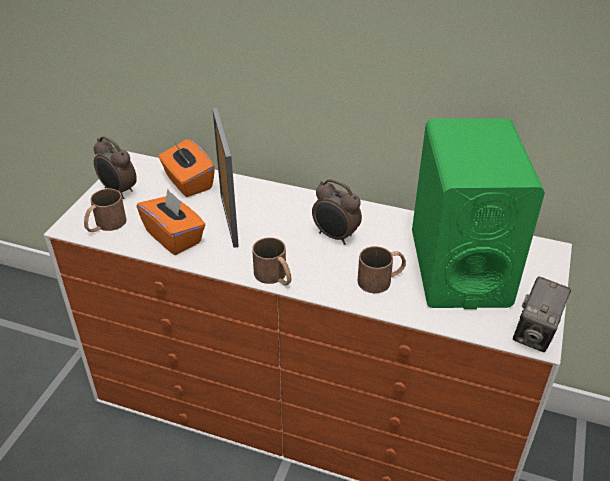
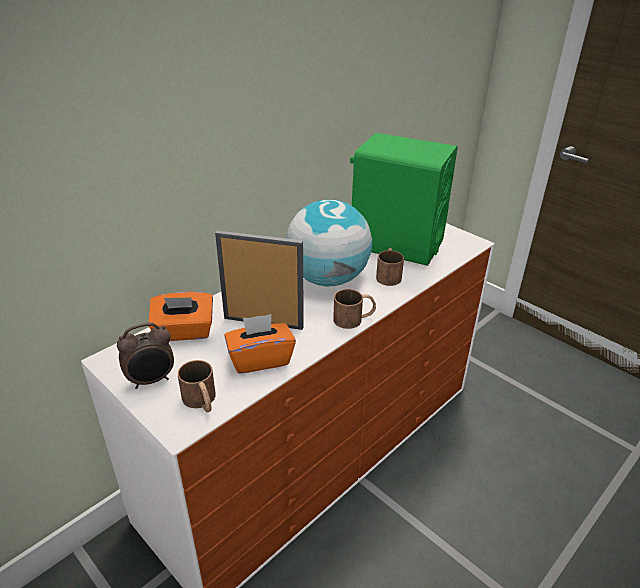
camera: 65 degrees left, 5 degrees down
alarm clock [312,179,362,245] -> globe [286,199,372,286]
camera [513,276,571,352] -> none

